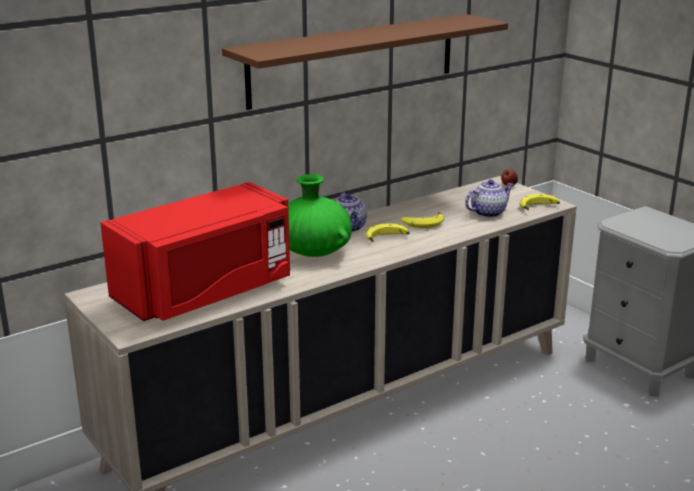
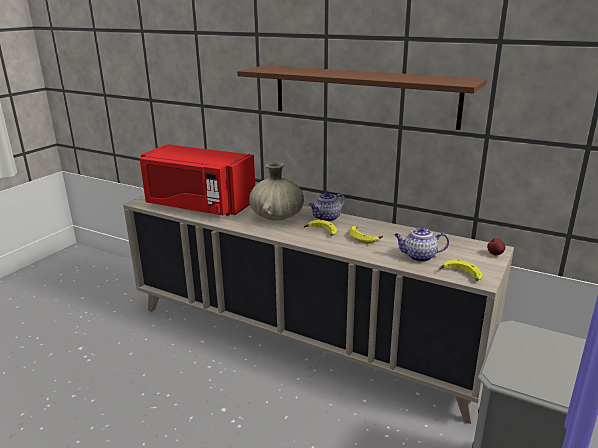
camera: 65 degrees right, 0 degrees up
green vase [288,174,352,257] -> beige vase [249,162,304,221]
teapot [465,179,514,218] -> teapot turned 150 degrees clockwise [394,227,449,262]

